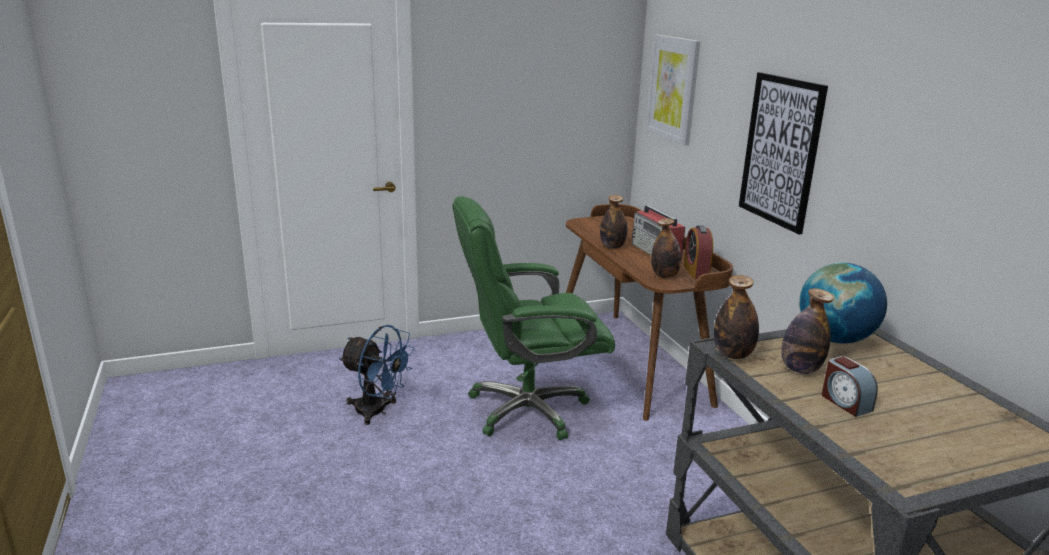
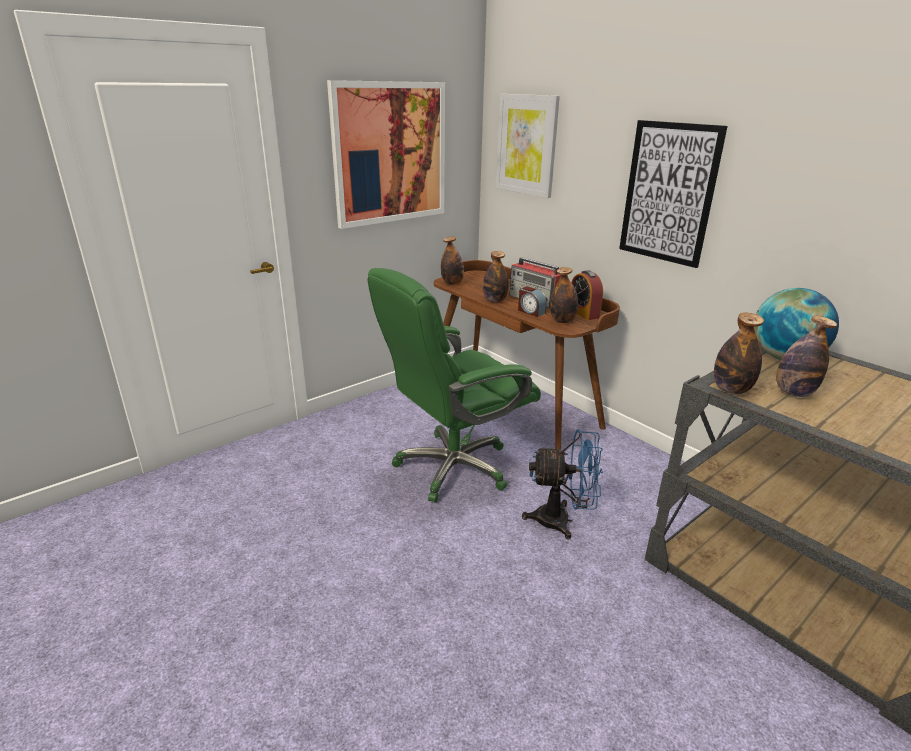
camera: 20 degrees left, 5 degrees up
blue fan [339,325,415,425] -> blue fan moved to [522,429,603,539]
alarm clock [822,356,878,417] -> alarm clock moved to [518,286,547,317]
none -> picture [327,80,445,229]
none -> bottle [441,237,464,285]

